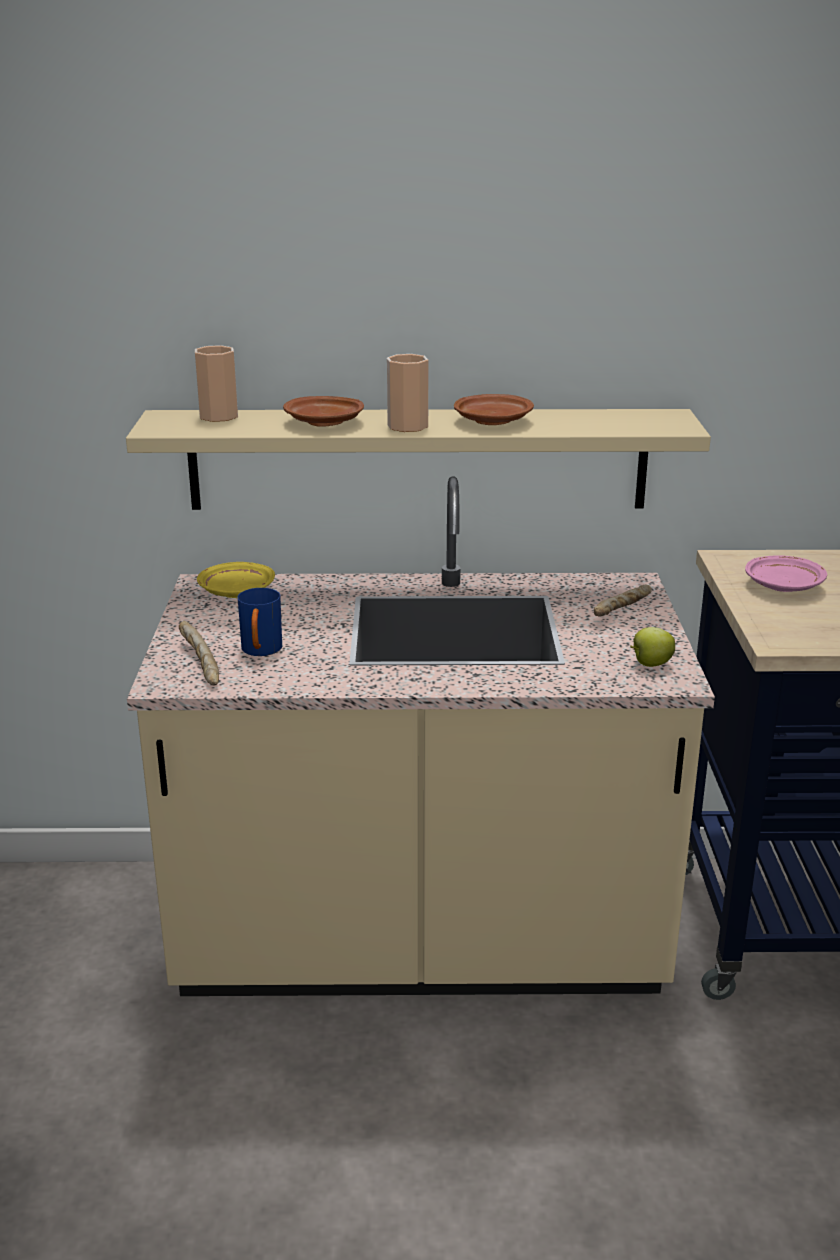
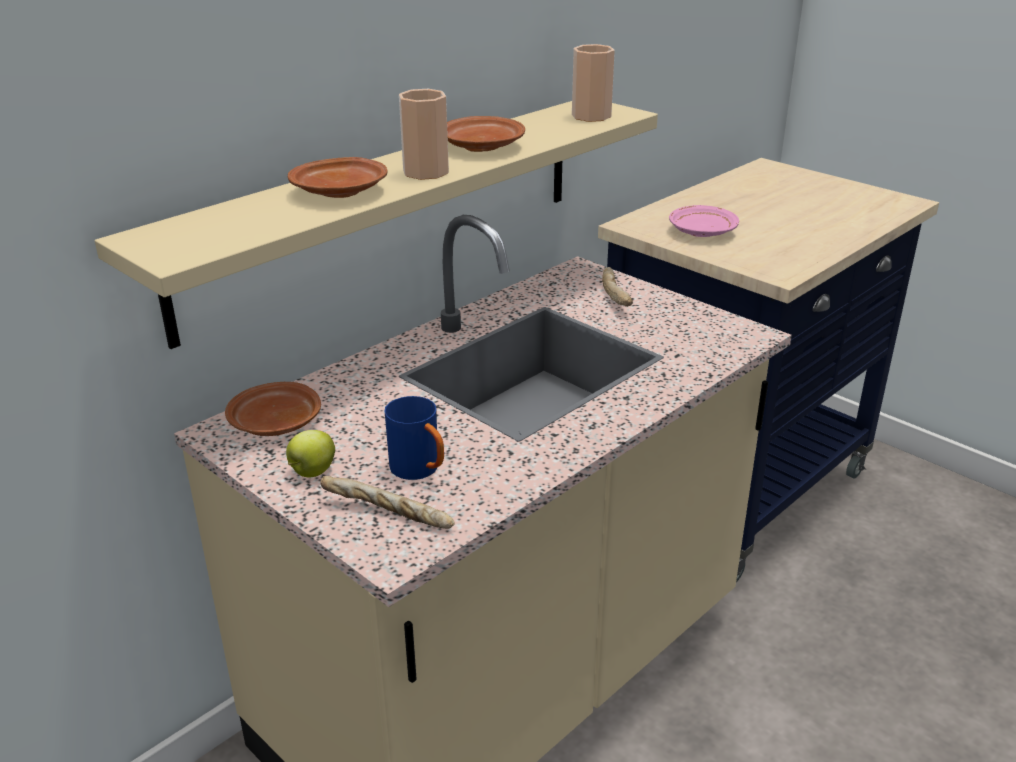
camera: 45 degrees left, 5 degrees up
cup [195,345,238,422] -> cup moved to [572,44,615,122]
yellow plate [197,562,275,598] -> brown plate [225,382,321,436]
apple [630,627,675,667] -> apple moved to [286,430,335,478]

